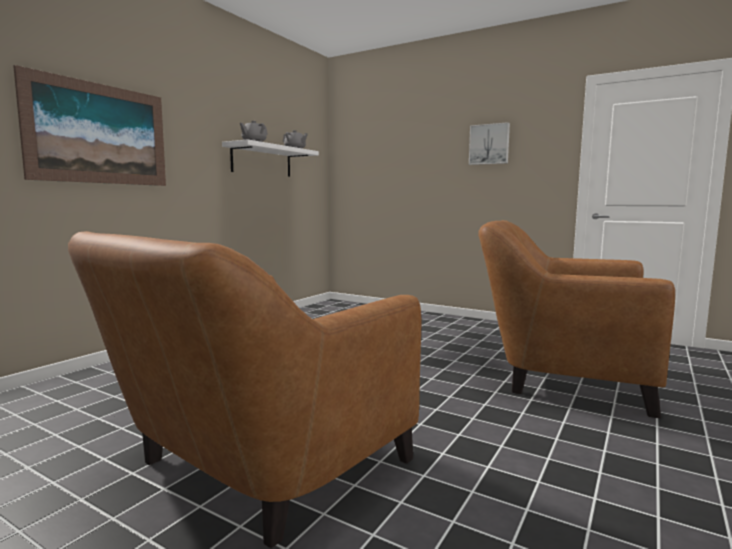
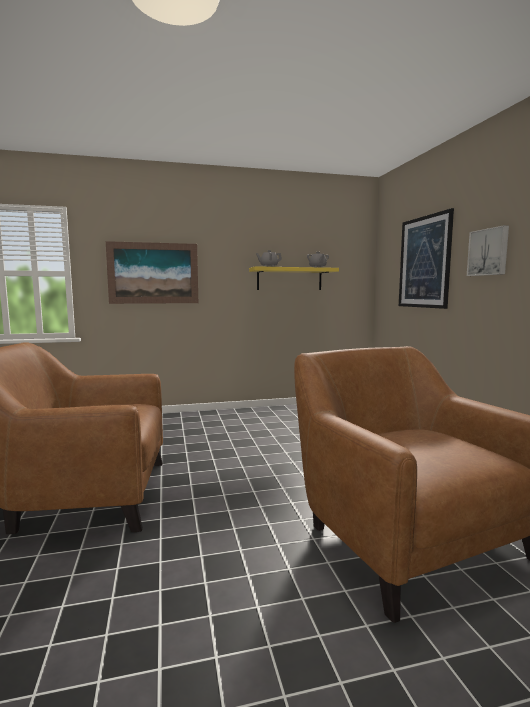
camera: 45 degrees right, 0 degrees up
white shelf [222,139,319,177] -> yellow shelf [249,266,339,290]
none -> picture [399,208,454,309]

